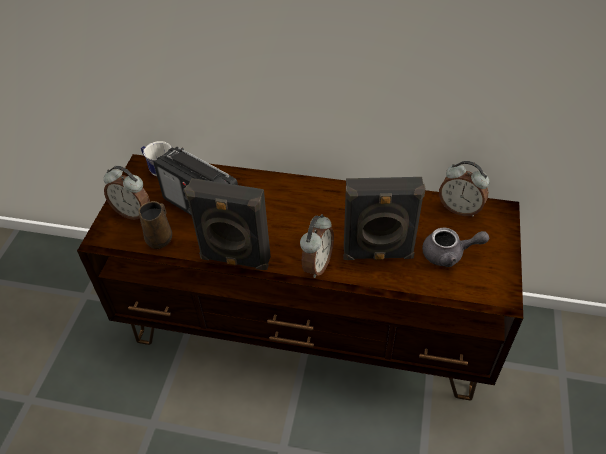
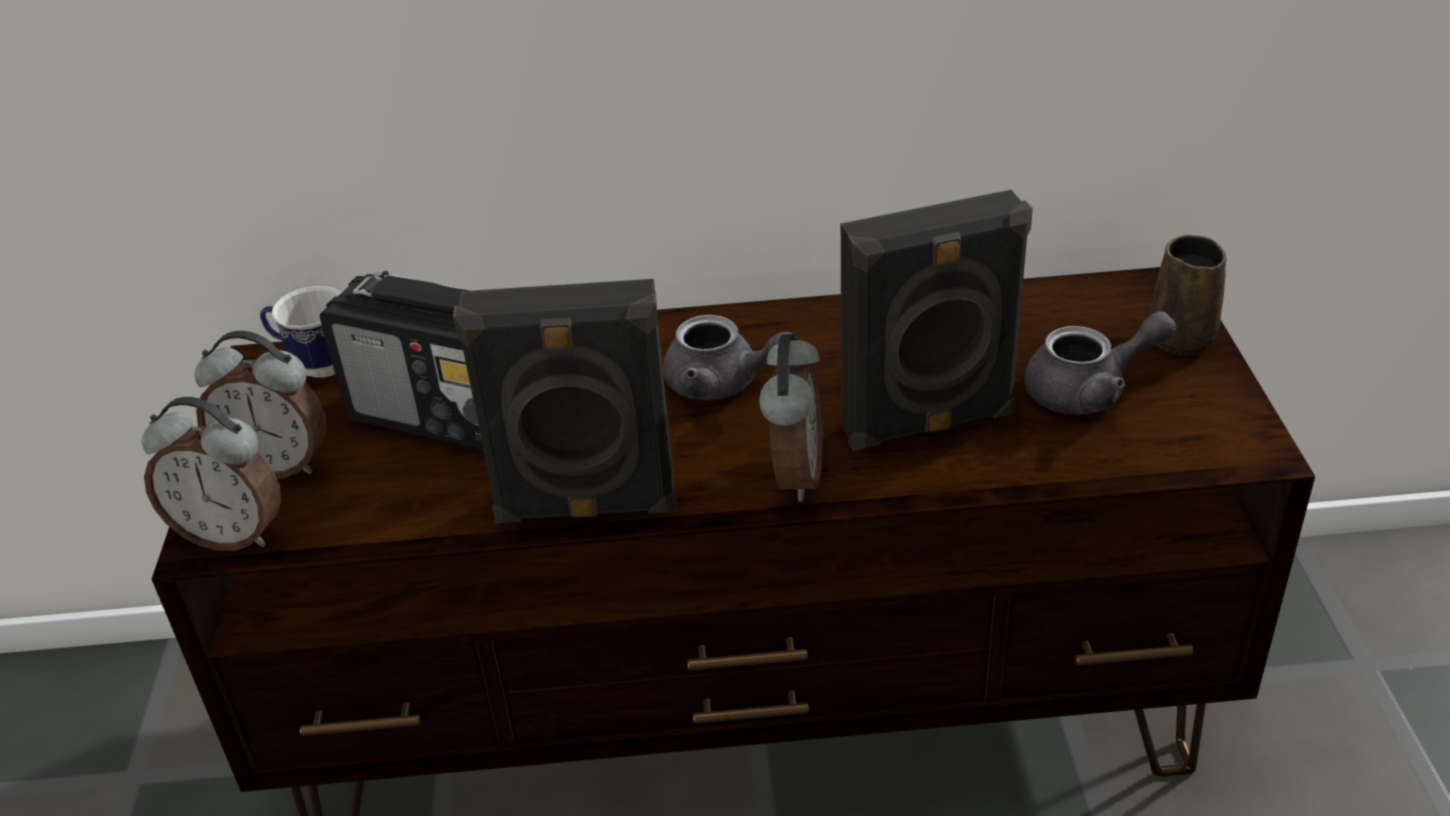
camera: 15 degrees left, 10 degrees down
brown mug [138,201,172,249] -> brown mug moved to [1149,235,1226,357]
alarm clock [439,161,490,217] -> alarm clock moved to [141,397,281,551]
none -> grey teapot [663,315,797,400]

